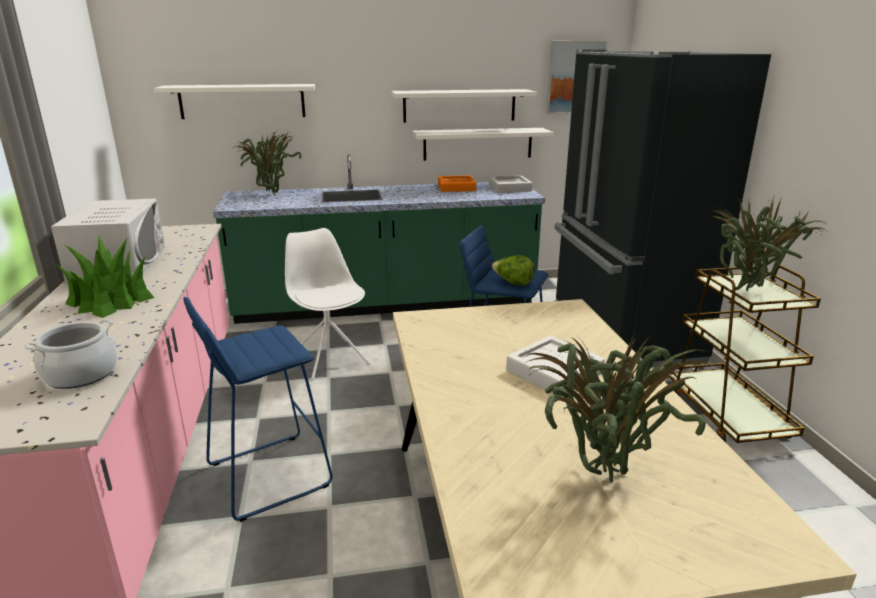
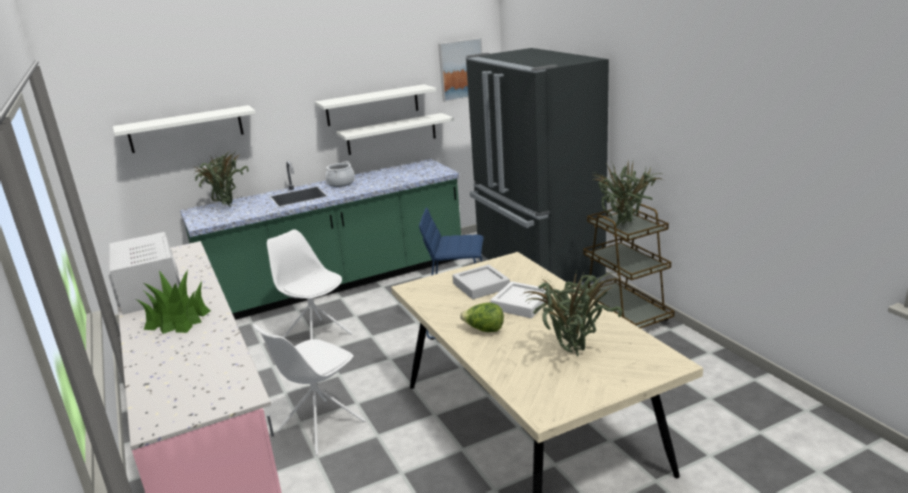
camera: 15 degrees left, 0 degrees up
cooking pot [24,319,118,389] -> cooking pot moved to [325,161,355,187]
blue stool [183,297,333,522] -> white chair [253,324,366,455]
orange tray [438,175,476,192] -> none
grey tray [489,176,533,193] -> grey tray moved to [452,264,510,299]
lettuce [492,255,534,285] -> lettuce moved to [460,303,504,332]

